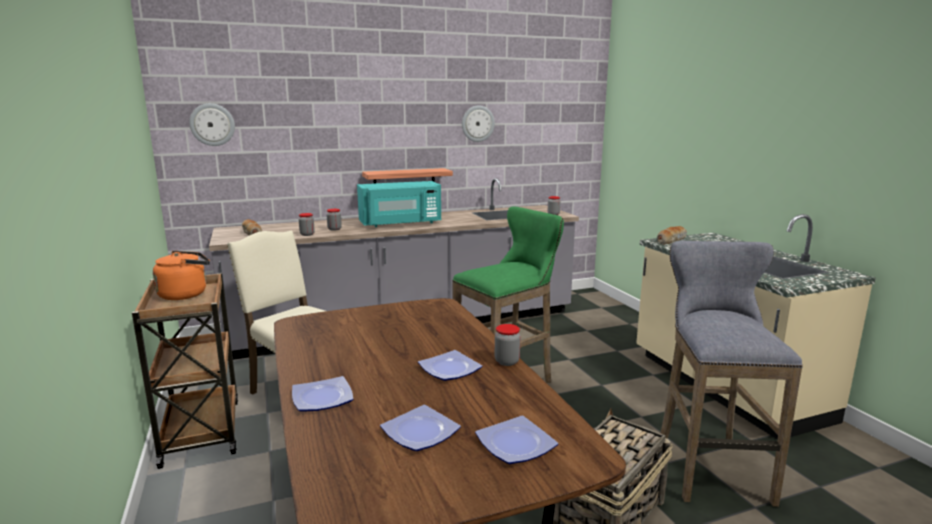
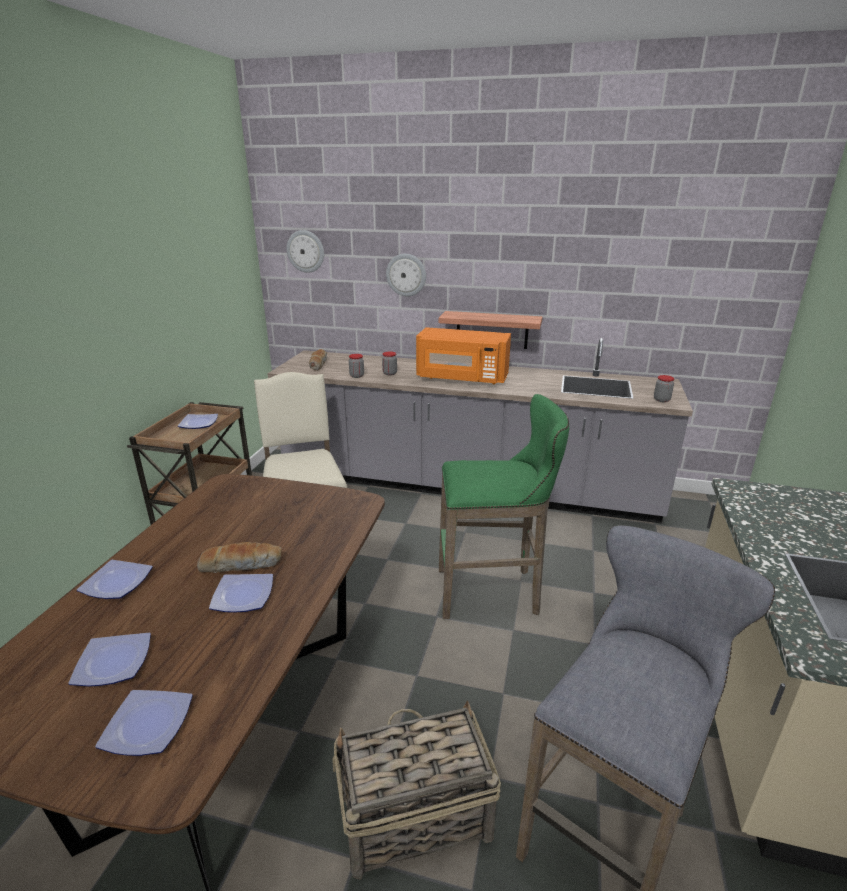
camera: 35 degrees right, 10 degrees up
orange kettle [153,251,210,300] -> plate [178,414,218,429]
turquoise microwave [357,181,441,227] -> orange microwave [416,327,511,384]
wall clock [462,106,495,142] -> wall clock moved to [386,254,426,296]
jar [495,324,520,366] -> none
bread [657,226,687,245] -> bread moved to [197,542,282,573]

